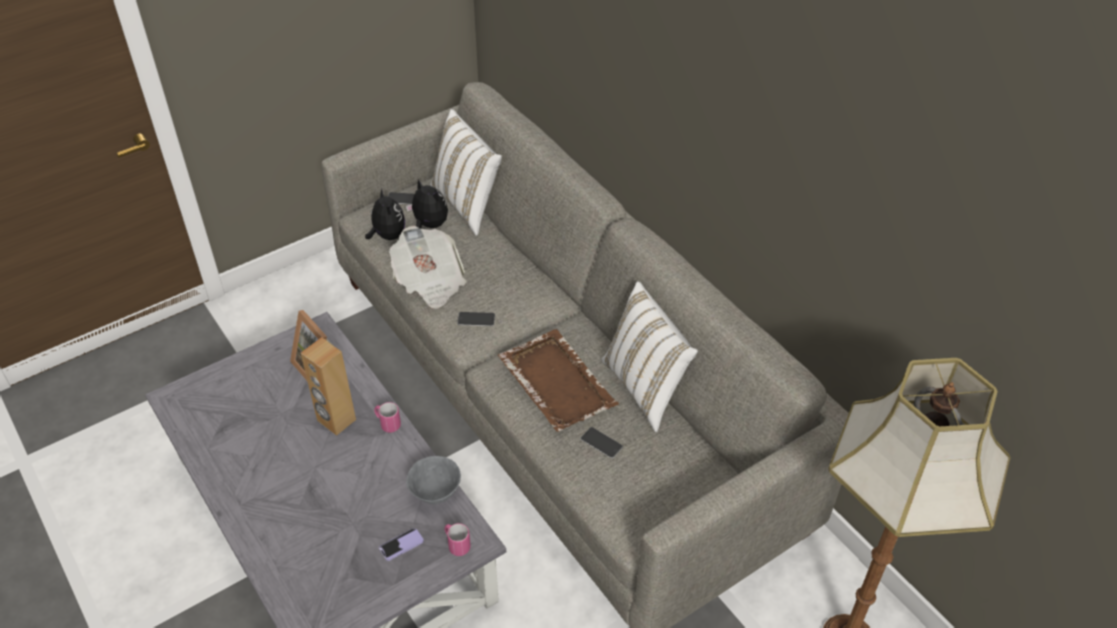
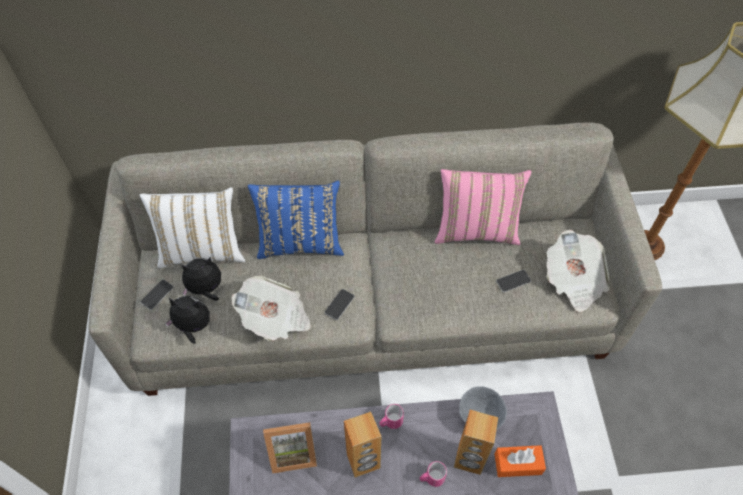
camera: 60 degrees left, 10 degrees up
phone [379,528,424,561] -> orange tissue box [494,445,546,477]
pink mug [445,523,471,556] -> pink mug moved to [420,461,447,487]
brown tray [498,329,619,432] -> none
white pillow [601,281,698,432] -> pink pillow [435,169,531,245]
none -> blue pillow [248,181,344,259]
none -> brown speaker [454,410,498,475]
none -> newspaper [547,230,610,312]

